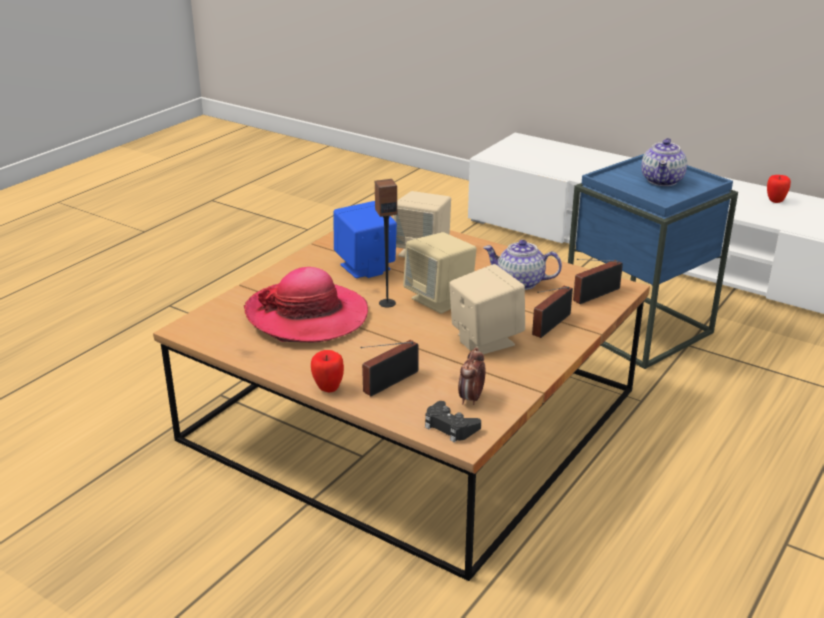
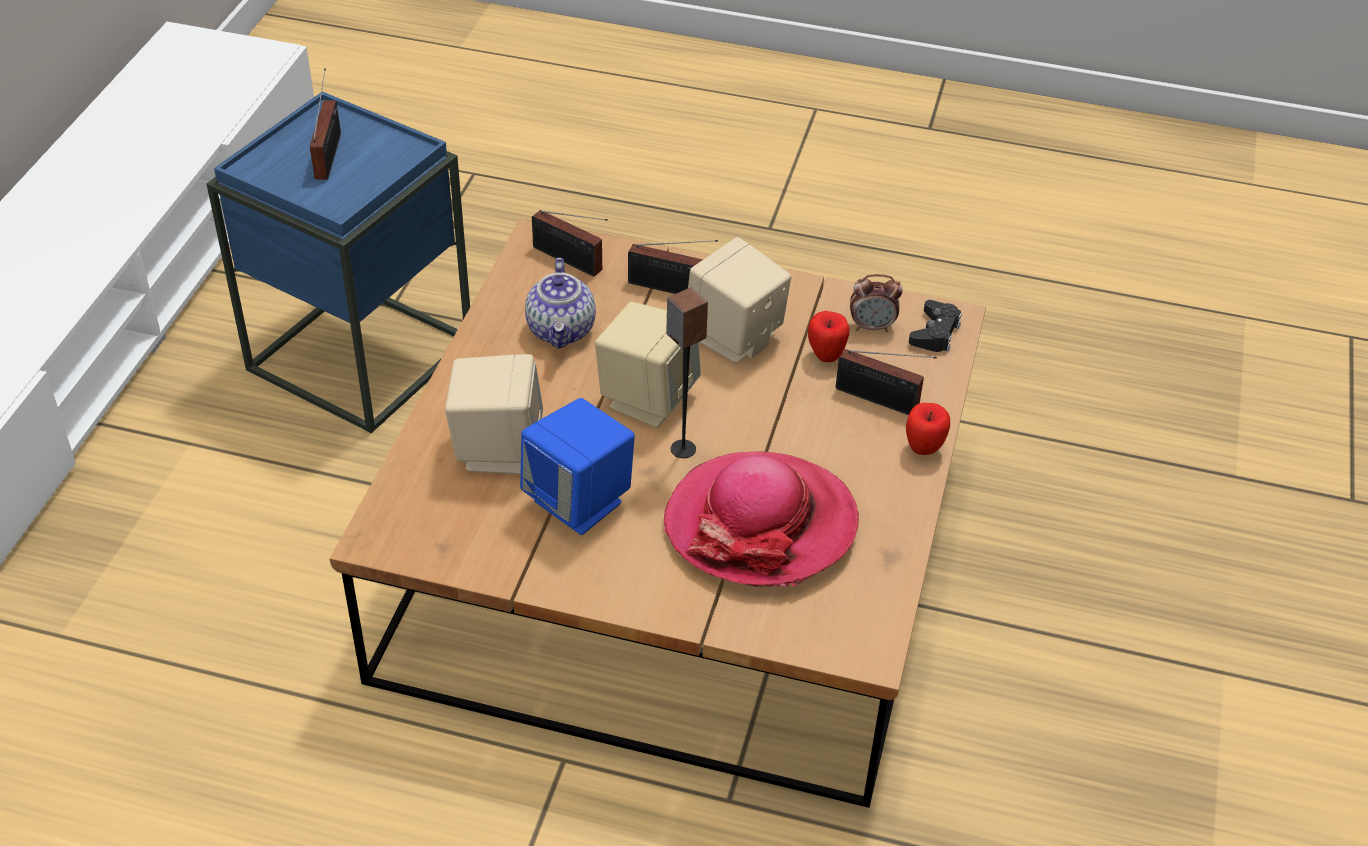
camera: 110 degrees left, 15 degrees up
teapot [641,138,687,186] -> radio [310,68,341,180]
apple [767,175,791,203] -> apple moved to [808,311,849,362]

